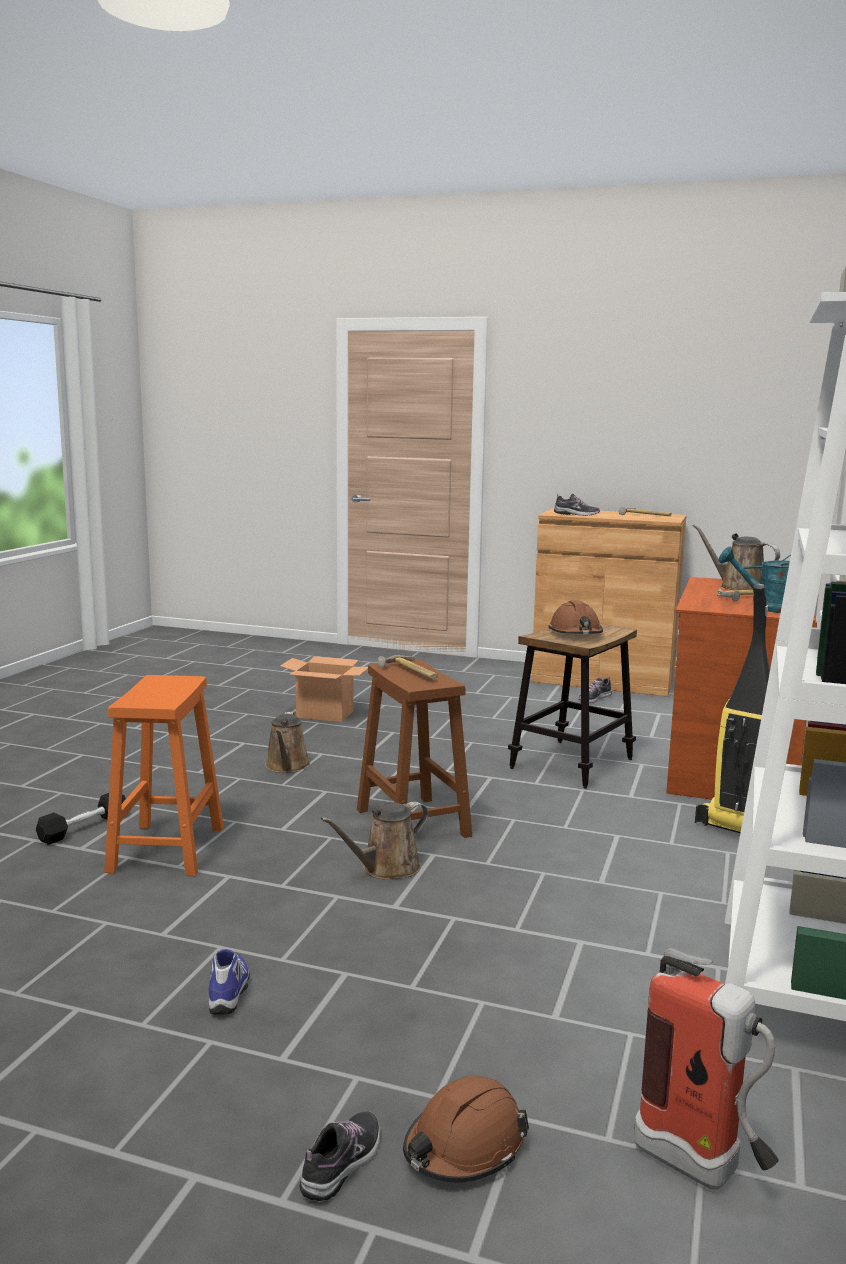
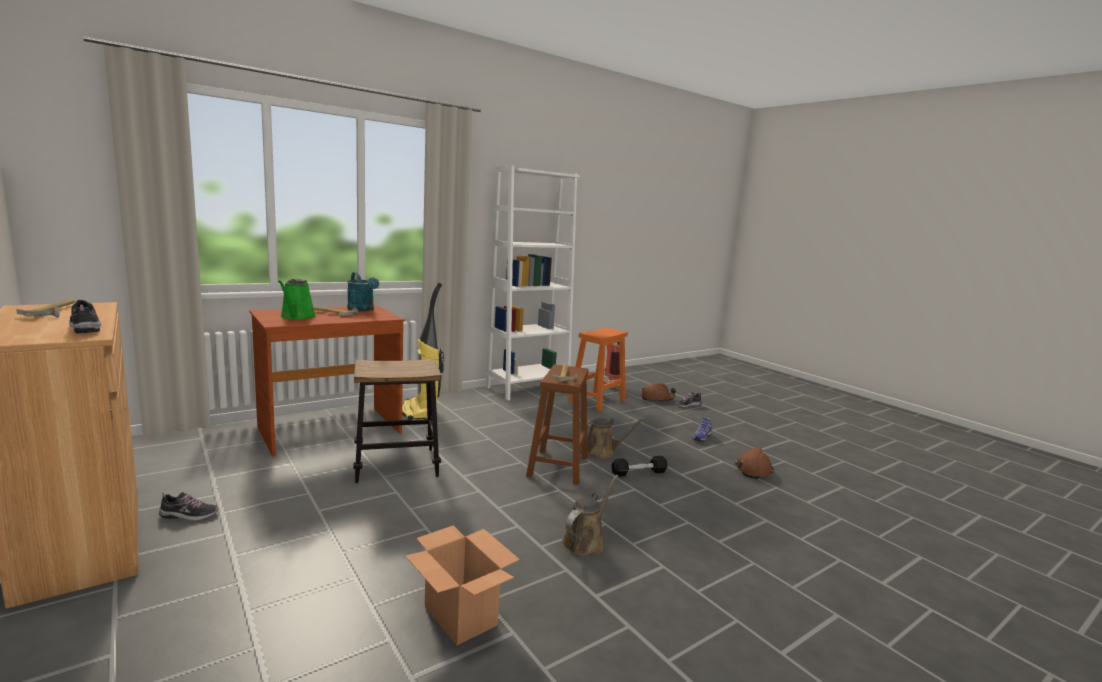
camera: 145 degrees left, 0 degrees up
black dumbbell [36,793,126,845] -> black dumbbell moved to [611,456,667,477]
orange stool [104,675,224,876] -> orange stool moved to [569,327,628,412]
brown hard hat [549,600,603,634] -> brown hard hat moved to [735,447,773,479]
brown watering can [693,524,780,590] -> green watering can [278,279,316,320]

